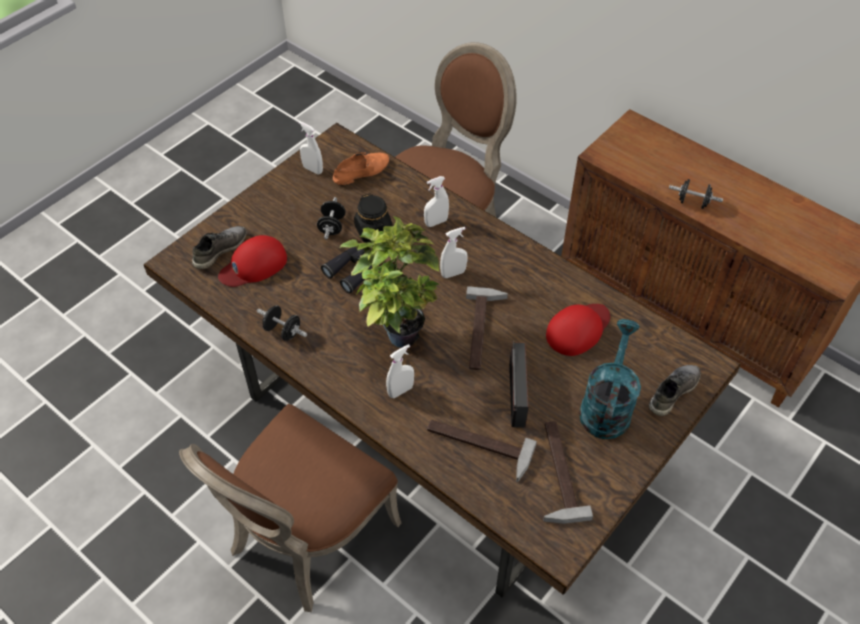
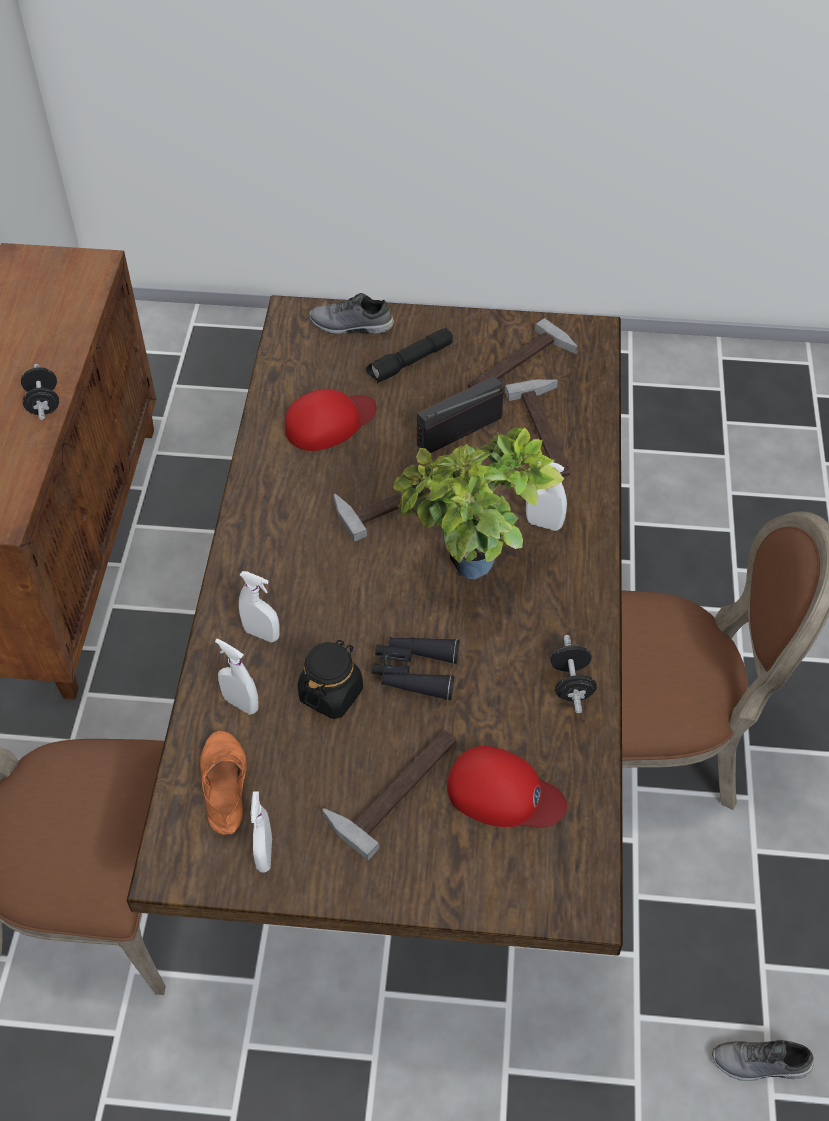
camera: 125 degrees left, 0 degrees up
grey shoe [192,226,247,269] -> grey shoe moved to [712,1040,814,1081]
black dumbbell [317,197,346,239] -> none
orange shoe [333,152,389,185] -> orange shoe turned 60 degrees clockwise [200,731,246,835]
white spray bottle [440,227,467,278] -> white spray bottle moved to [215,638,259,715]
red cap [546,304,610,356] -> red cap turned 135 degrees clockwise [285,389,376,451]
turquoise watering can [579,319,641,439] -> black flashlight [366,328,453,383]
none -> hammer [322,730,457,861]

